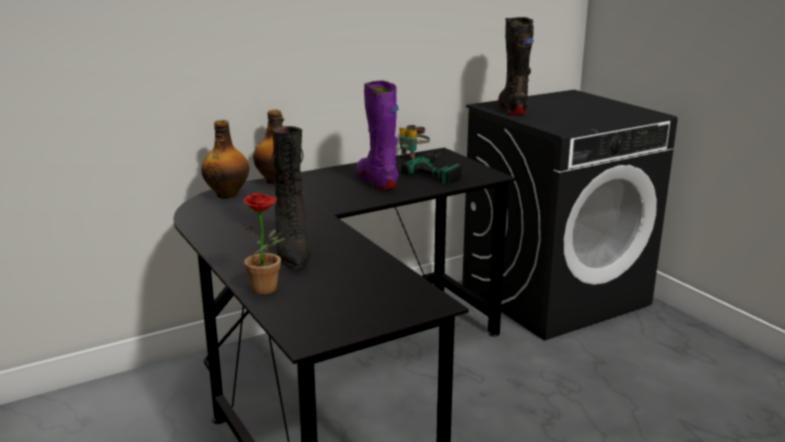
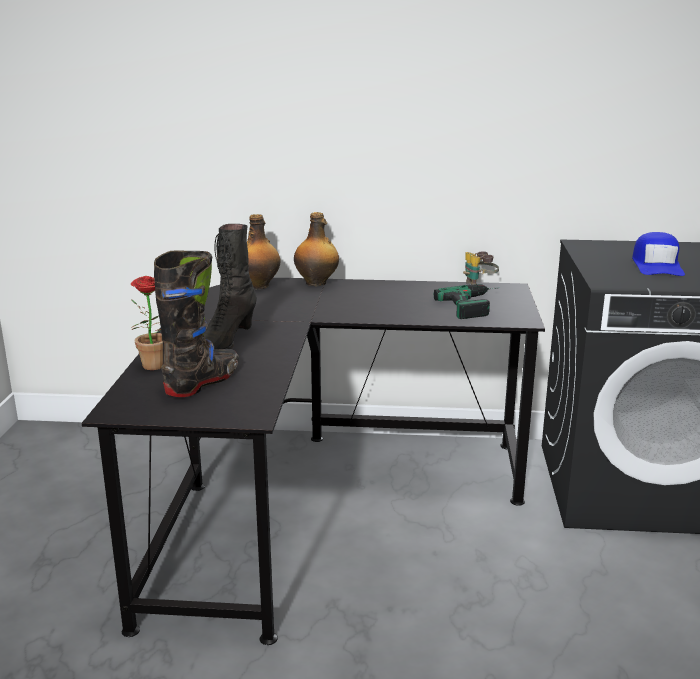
camera: 35 degrees right, 0 degrees up
purple boot [356,80,399,189] -> none
black boot [498,17,534,114] -> black boot moved to [154,250,239,397]
none -> blue cap [632,232,685,276]

